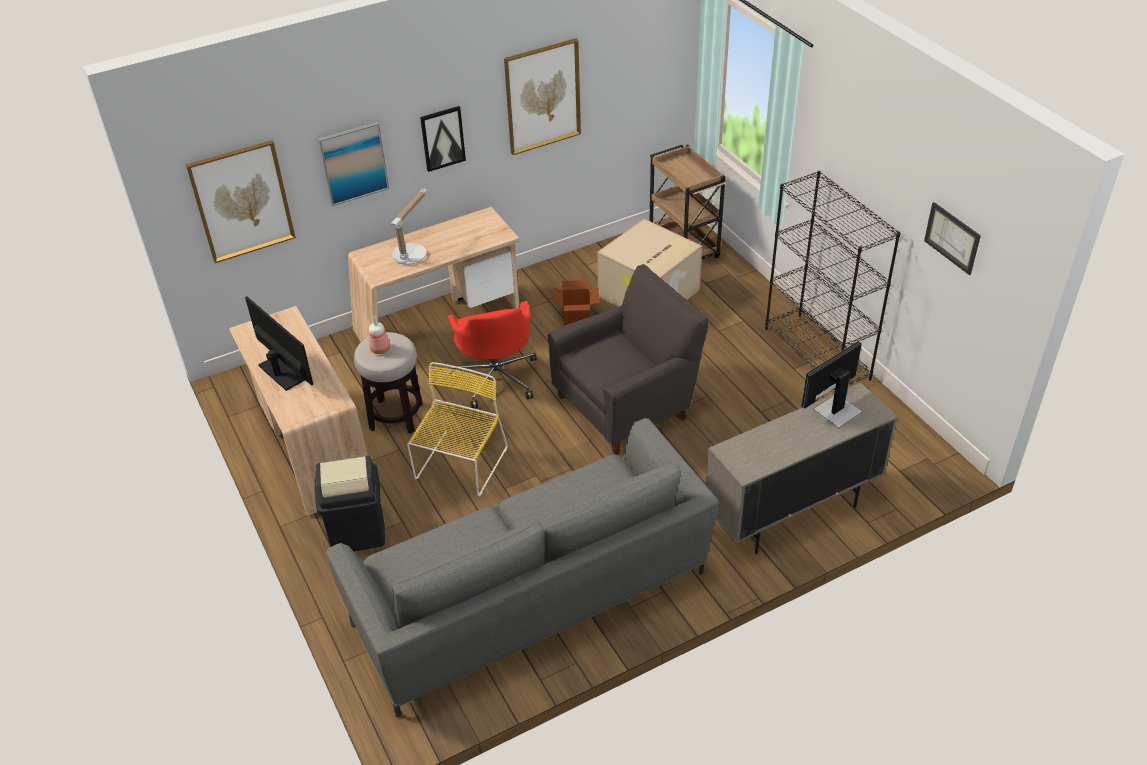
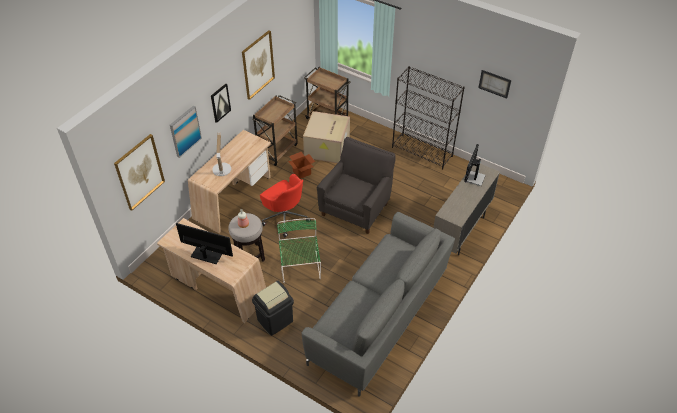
camera: 30 degrees left, 5 degrees up
yellow chair [407,362,508,496] -> green chair [277,218,321,283]
none -> brown cart [252,95,298,166]

